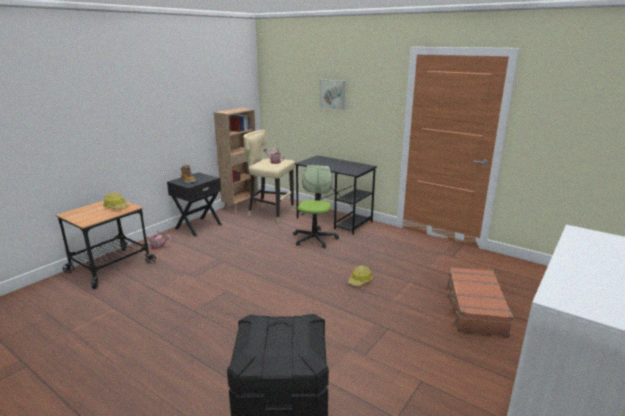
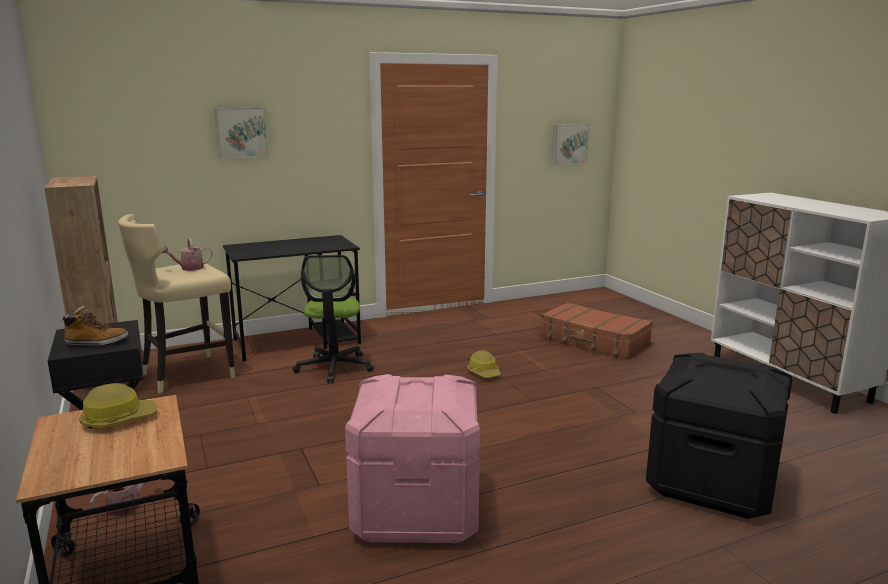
camera: 60 degrees left, 5 degrees down
office chair [293,165,339,248] -> office chair turned 135 degrees counterclockwise [292,255,374,383]
none -> pink storage box [345,374,480,544]
none -> picture [552,124,589,165]

